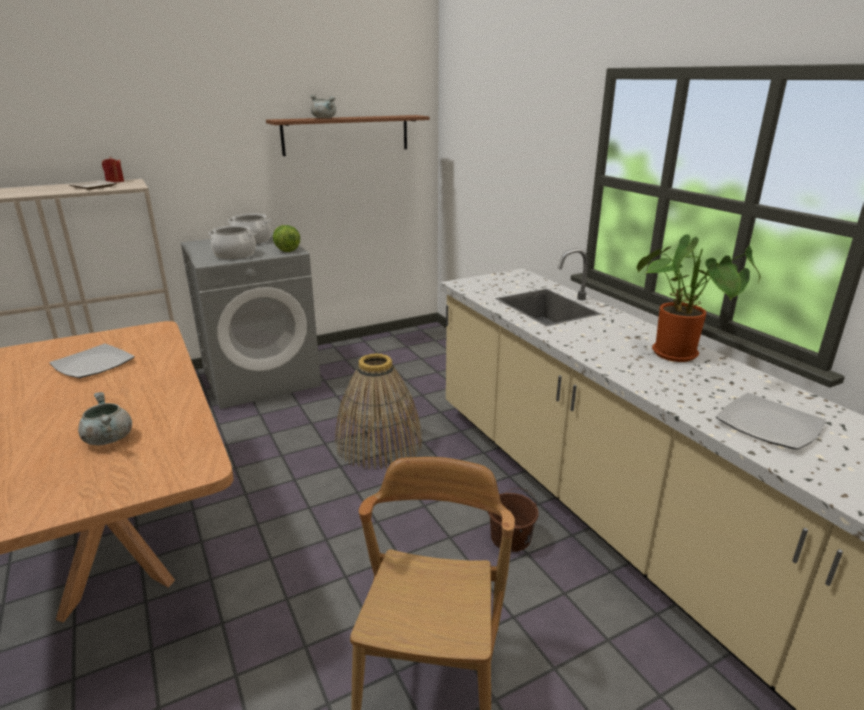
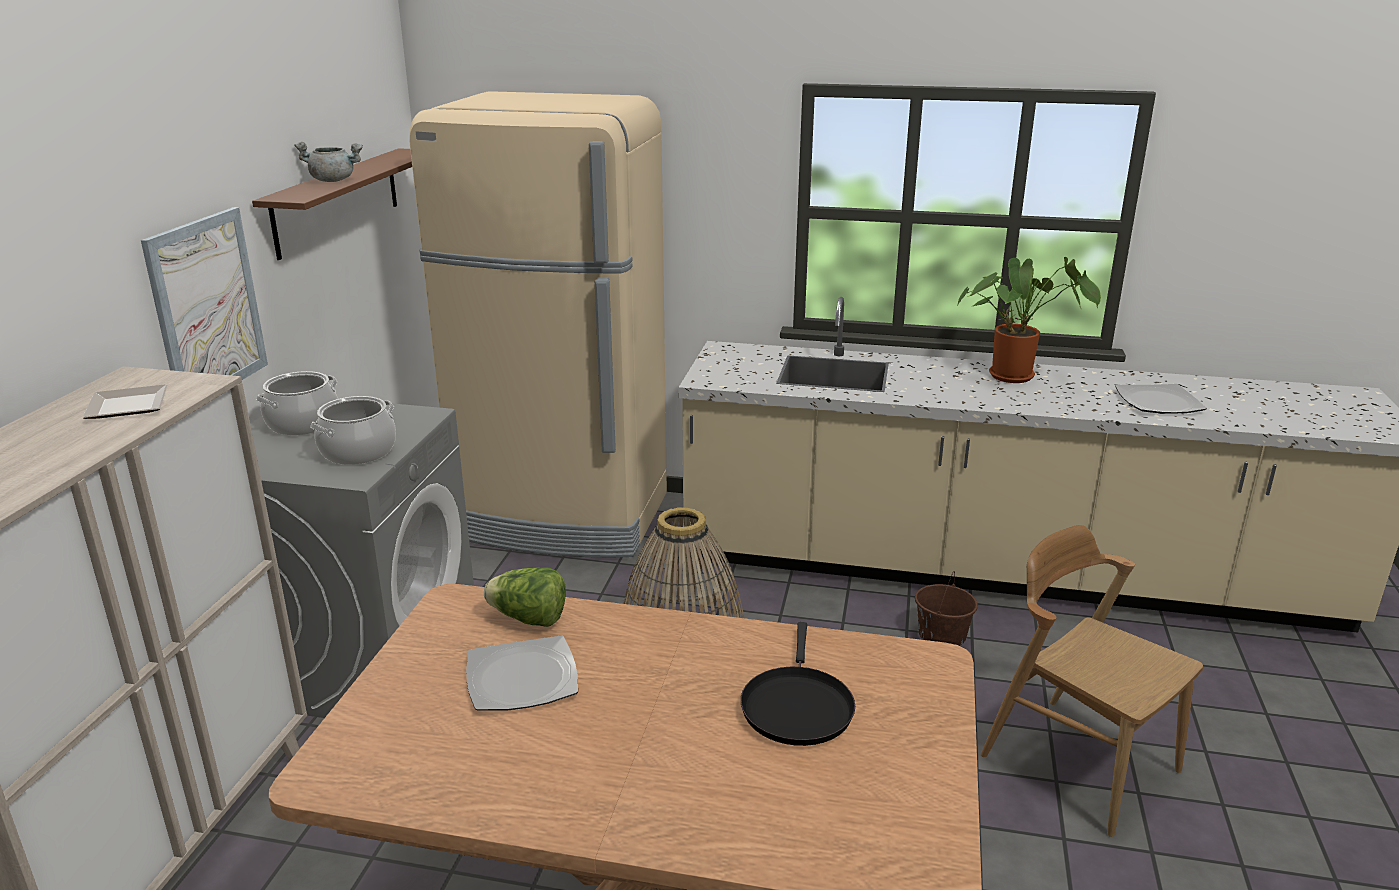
camera: 50 degrees left, 0 degrees up
grey cooking pot [78,392,132,445] -> black frying pan [741,622,855,746]
red candle [102,156,124,182] -> none
lettuce [273,225,300,252] -> lettuce moved to [484,567,566,627]
none -> picture [141,207,268,380]
none -> beige fridge [409,91,667,558]

